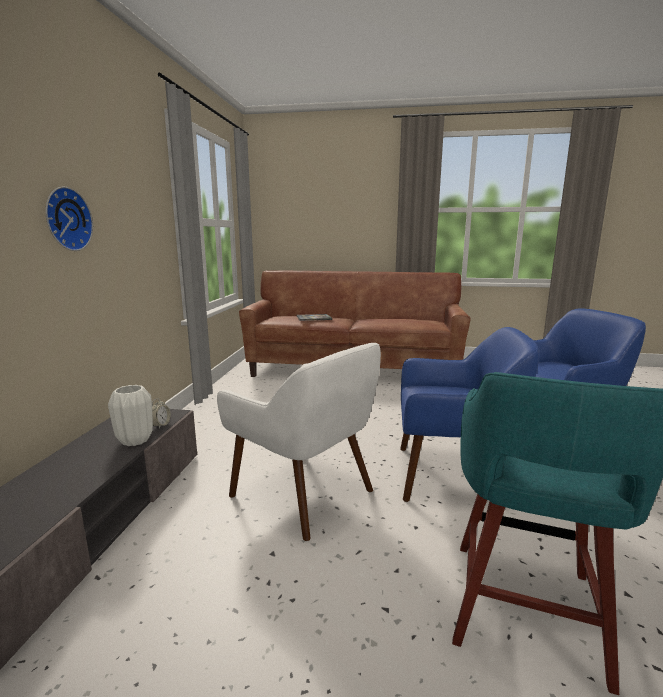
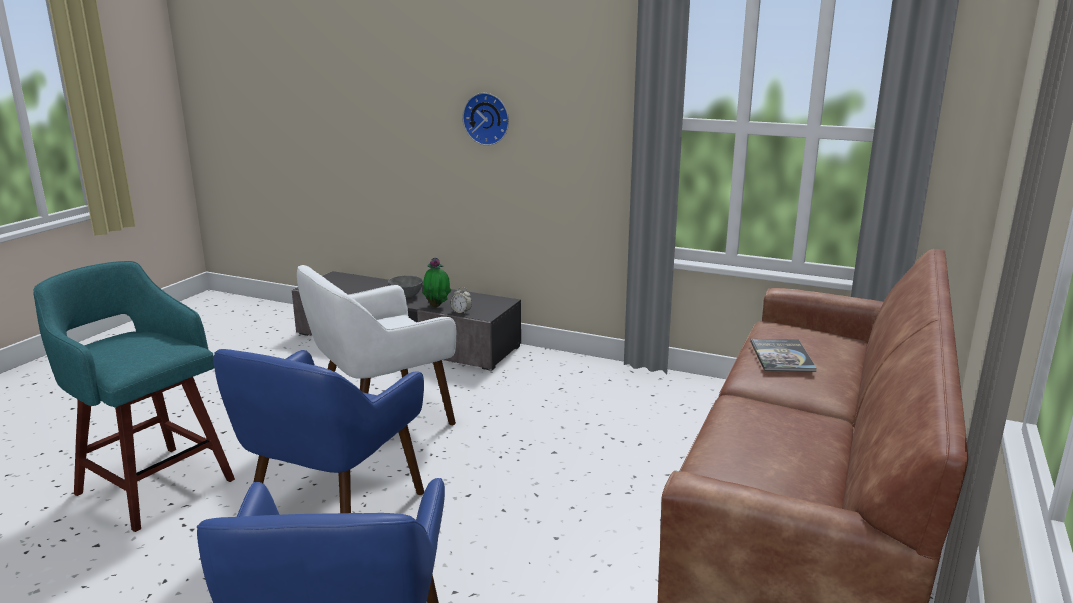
camera: 105 degrees right, 5 degrees up
white vase [108,385,153,446] -> potted plant [422,258,451,308]
none -> grey bowl [388,275,423,298]

